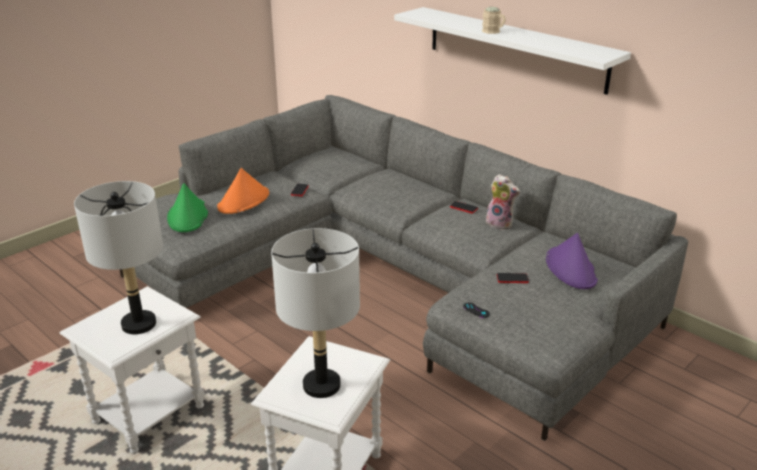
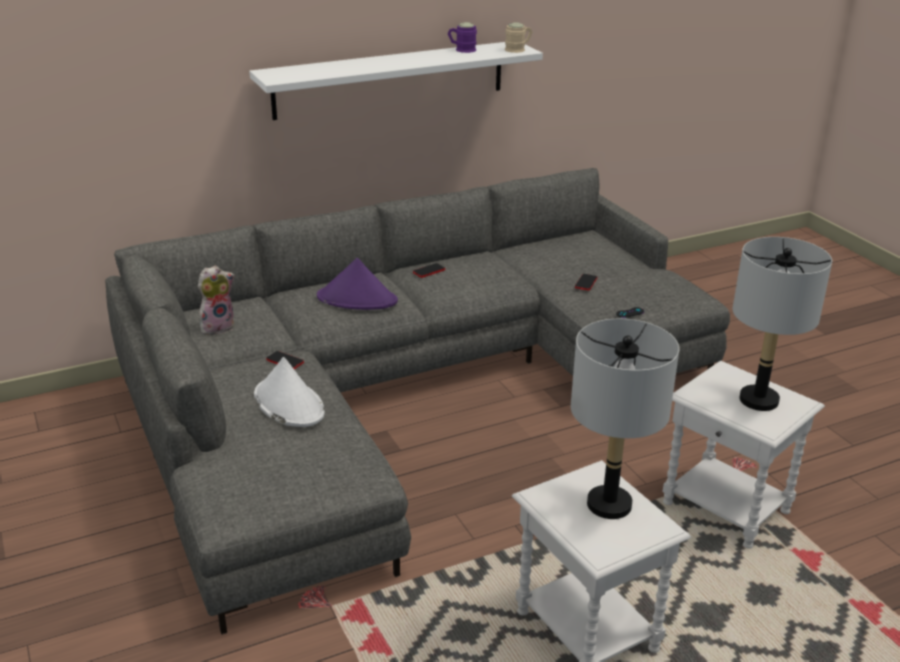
camera: 70 degrees left, 0 degrees up
green hat [167,183,208,232] -> none
orange hat [217,168,269,214] -> white hat [254,357,325,427]
beige mug [482,7,506,34] -> beige mug moved to [505,22,533,53]
plush toy [484,174,520,230] -> plush toy moved to [198,265,235,335]
purple hat [546,233,598,289] -> purple hat moved to [317,258,398,310]
none -> purple mug [448,22,477,53]

